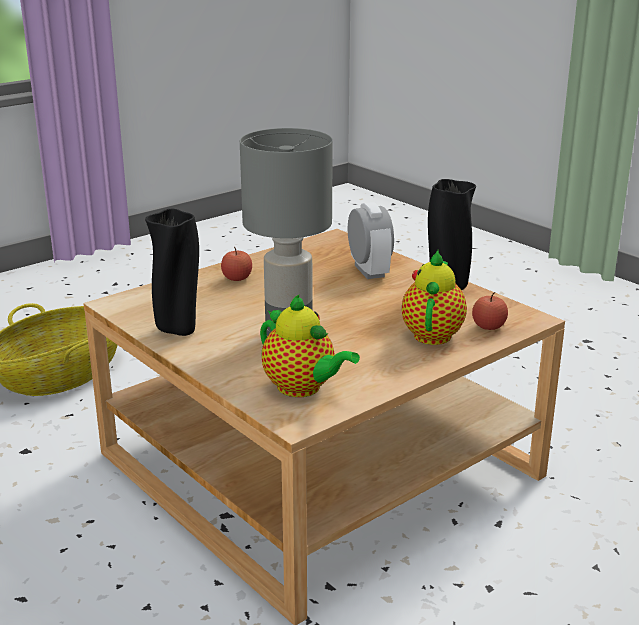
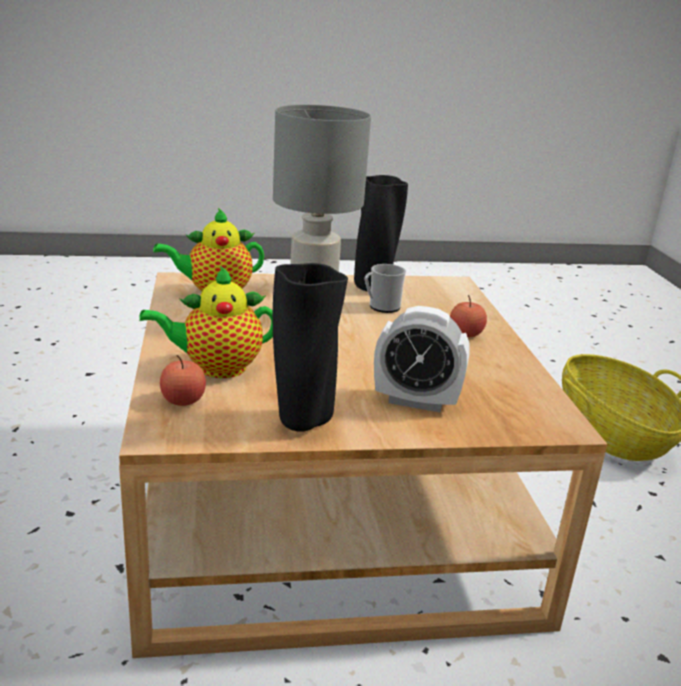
camera: 120 degrees right, 0 degrees up
teapot [402,250,467,345] -> teapot turned 120 degrees clockwise [139,266,273,378]
none -> mug [365,264,406,313]

